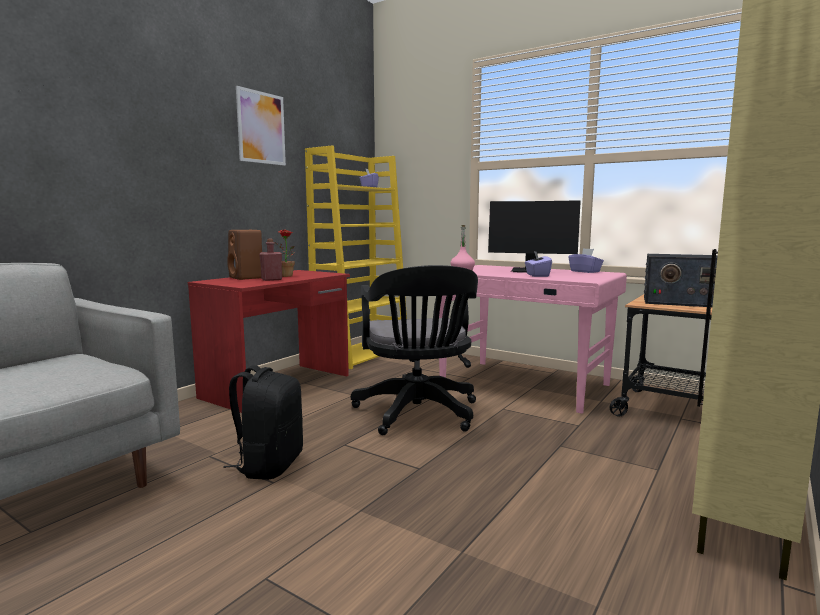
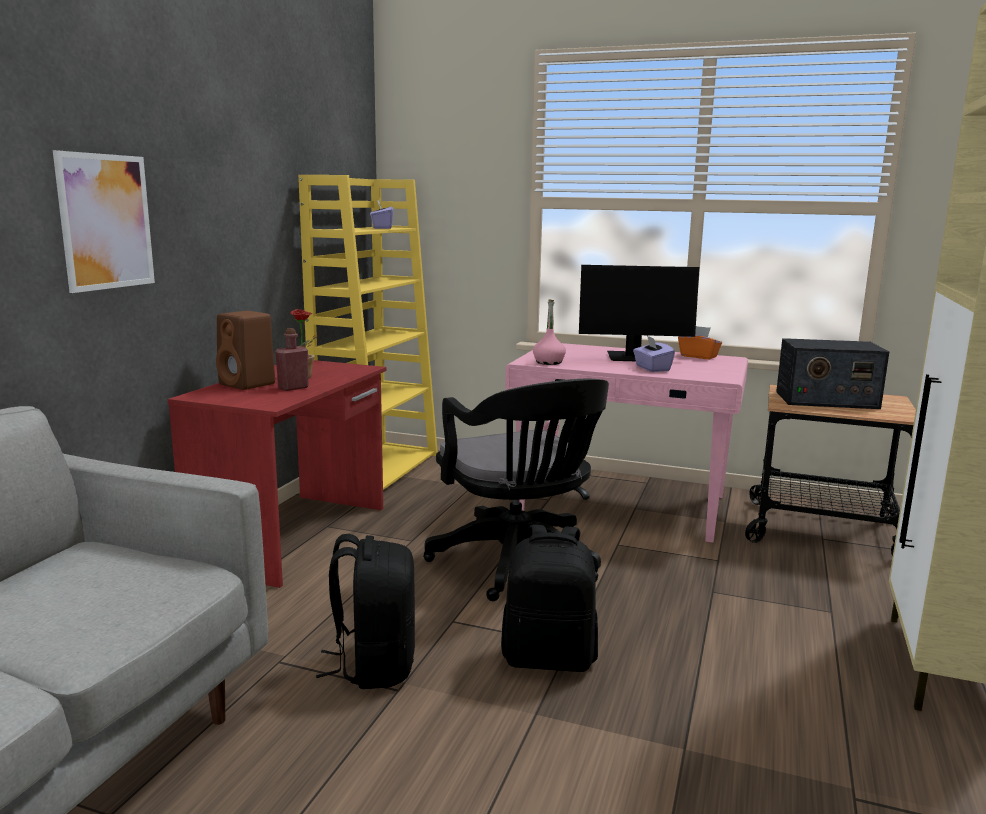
camera: 15 degrees left, 5 degrees up
picture [236,86,286,166] -> picture moved to [53,150,155,293]
purple tissue box [568,248,604,273] -> orange tissue box [678,326,722,359]
none -> black backpack [501,525,598,672]

